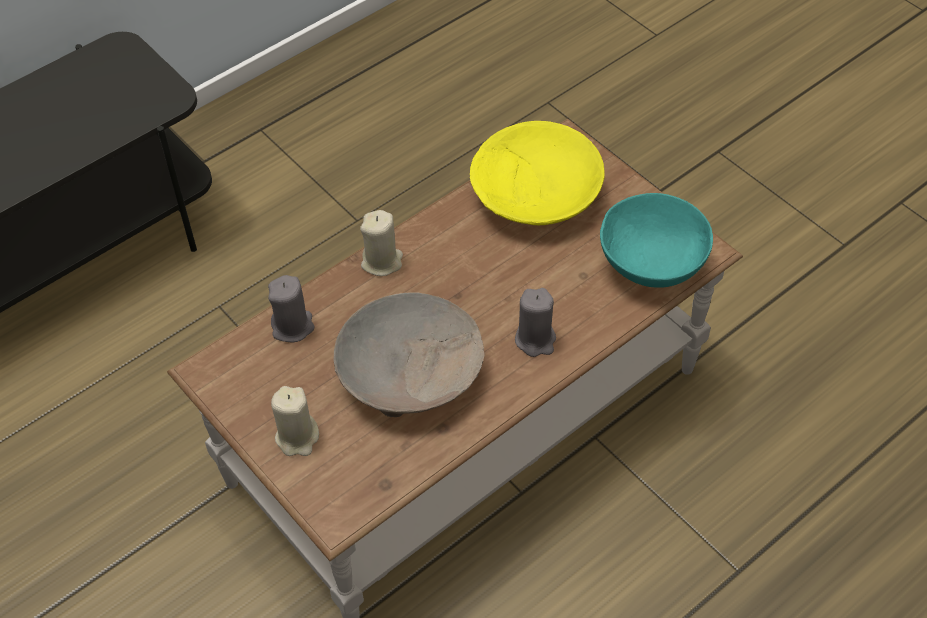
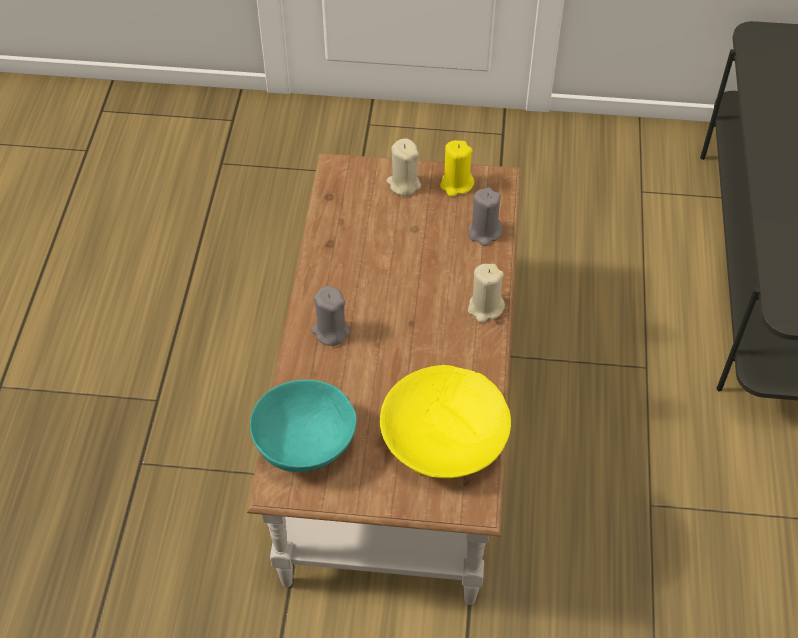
camera: 135 degrees right, 0 degrees up
beige bowl [334,292,484,417] -> none
none -> yellow candle [440,140,474,197]

